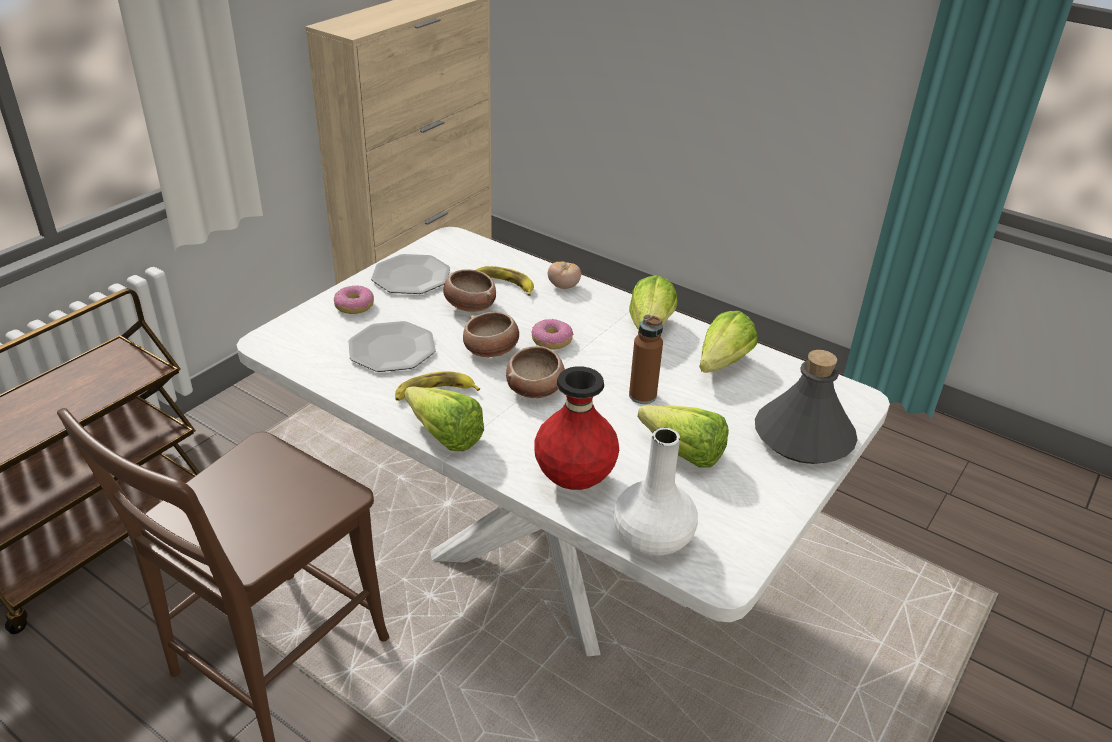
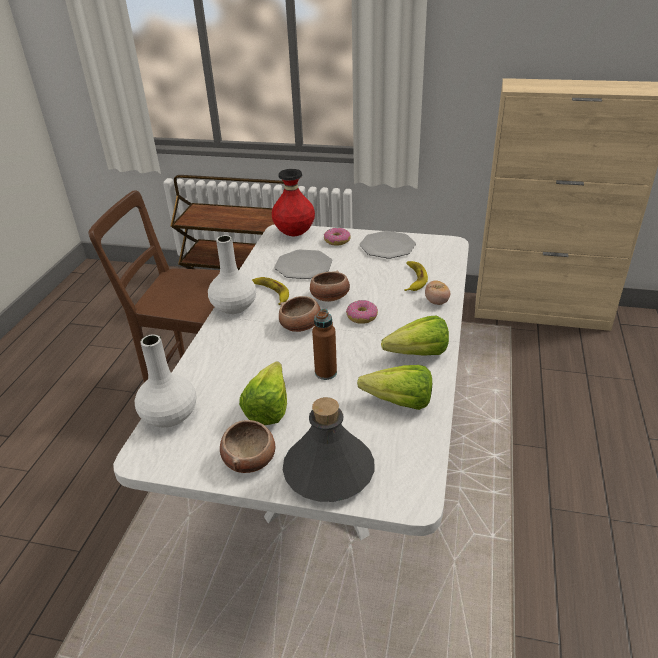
camera: 70 degrees right, 0 degrees up
lettuce [404,387,484,451] -> white vase [208,235,256,314]
bowl [443,269,496,312] -> bowl moved to [220,420,275,473]
red vase [534,366,619,490] -> red vase moved to [272,169,315,236]

